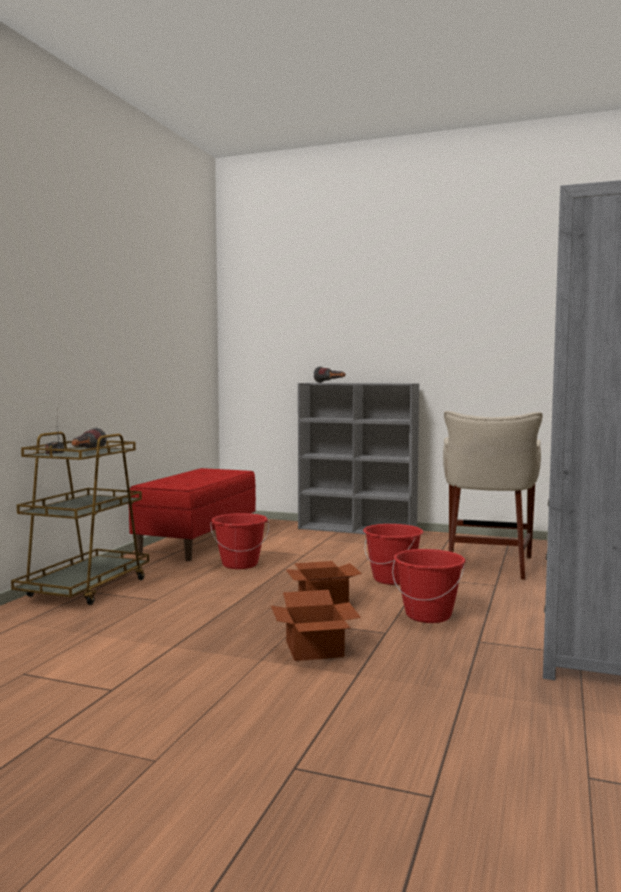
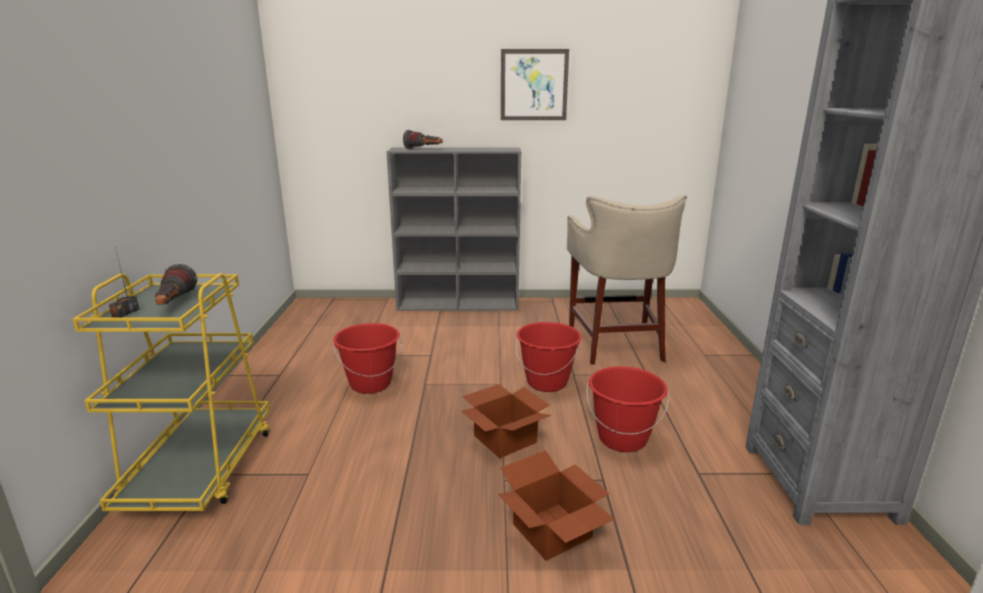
camera: 20 degrees left, 15 degrees up
brown cart [11,432,149,605] -> yellow cart [73,273,270,511]
red bench [128,468,256,561] -> none
none -> picture [501,49,569,120]

